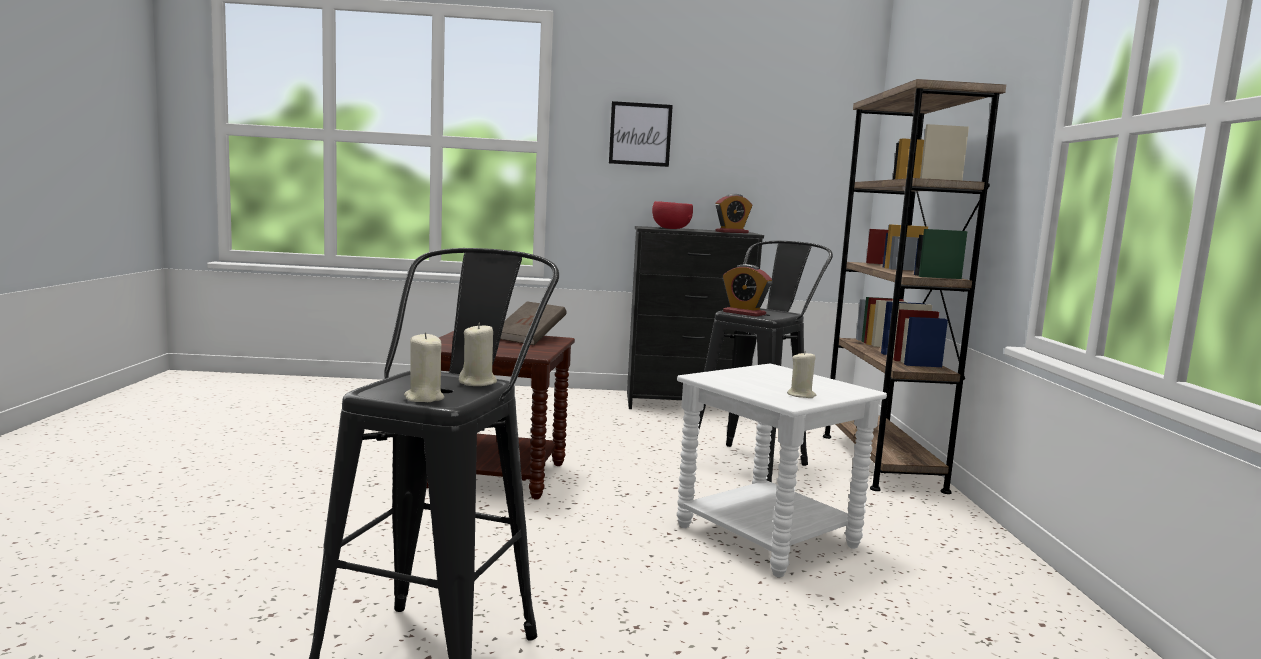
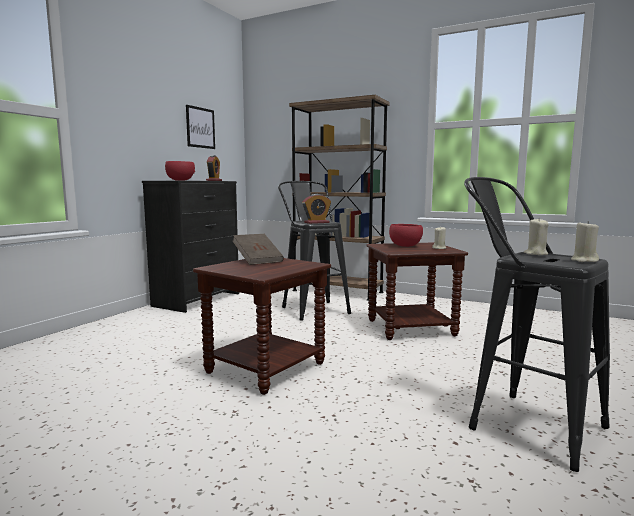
camera: 60 degrees left, 0 degrees up
picture [609,101,673,167] -> picture moved to [186,105,215,149]
white side table [677,364,887,578] -> brown side table [366,243,468,340]
none -> red bowl [389,224,423,247]

